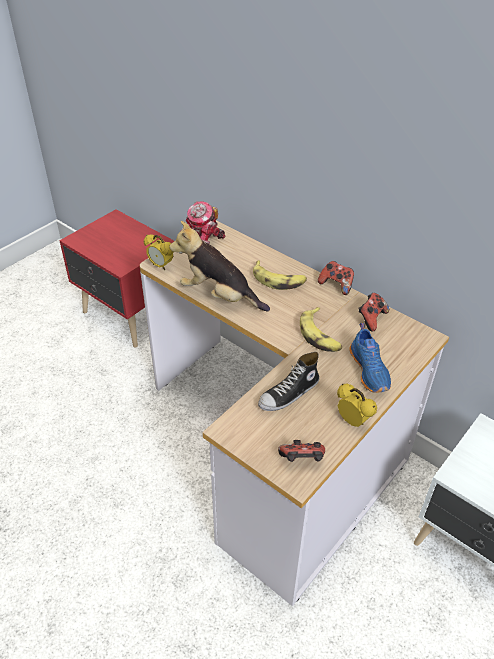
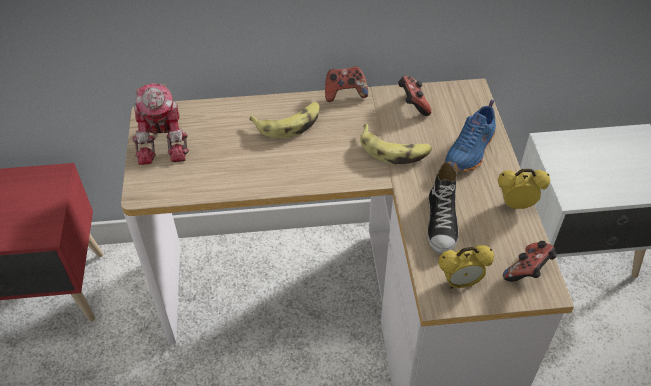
camera: 45 degrees left, 5 degrees up
alarm clock [144,234,173,270] -> alarm clock moved to [438,245,494,289]
plush toy [169,221,270,311] -> none
blue shoe [350,323,391,393] -> blue shoe turned 90 degrees clockwise [444,99,496,172]

